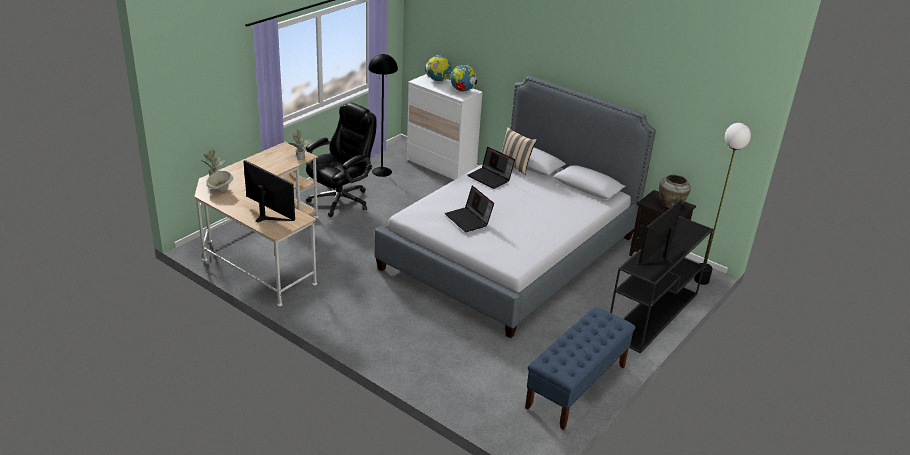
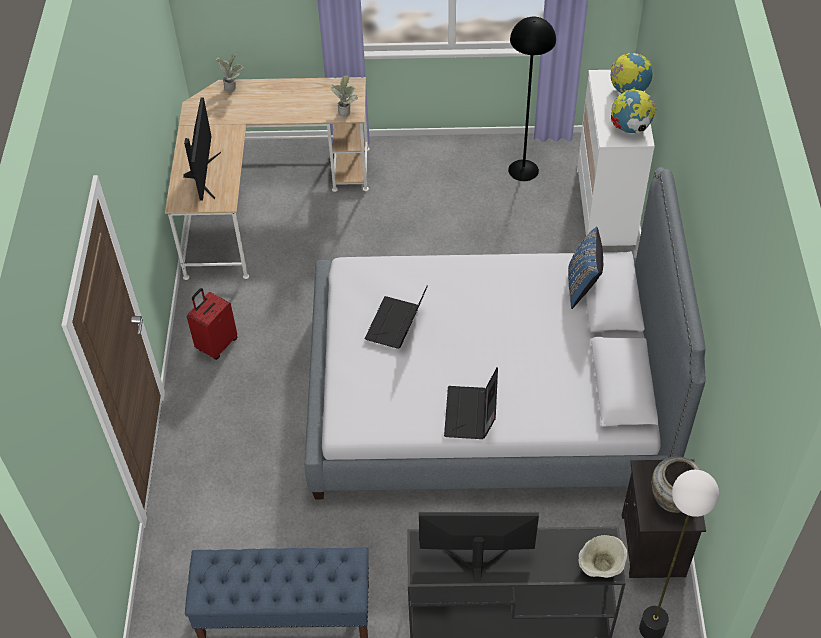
camera: 55 degrees right, 20 degrees up
beige bowl [206,171,234,192] -> beige bowl moved to [579,535,627,578]
black office chair [306,103,376,217] -> none
laptop [467,147,515,189] -> laptop moved to [444,367,498,439]
beige pillow [501,127,537,175] -> blue pillow [568,227,603,309]
none -> red suitcase [187,288,237,360]

